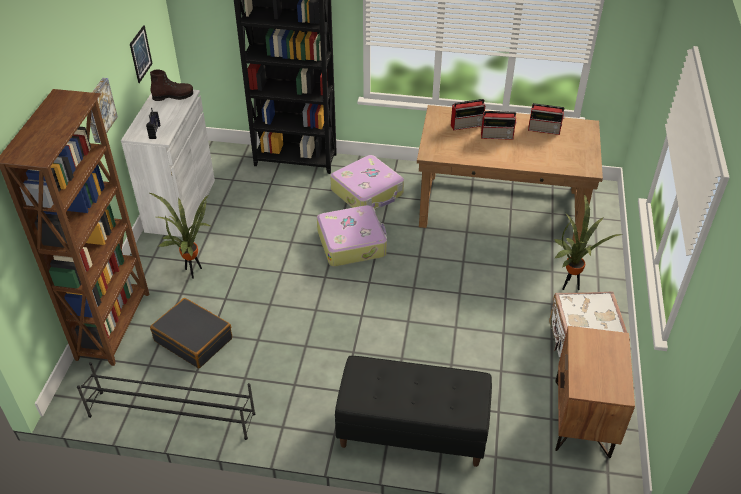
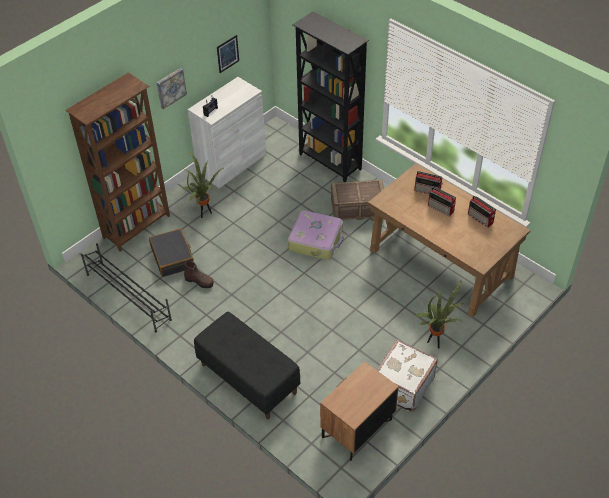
camera: 35 degrees right, 5 degrees up
brown boot [150,69,193,101] -> brown boot moved to [184,261,214,288]
suitcase [330,155,404,209] -> crate [331,179,384,220]

